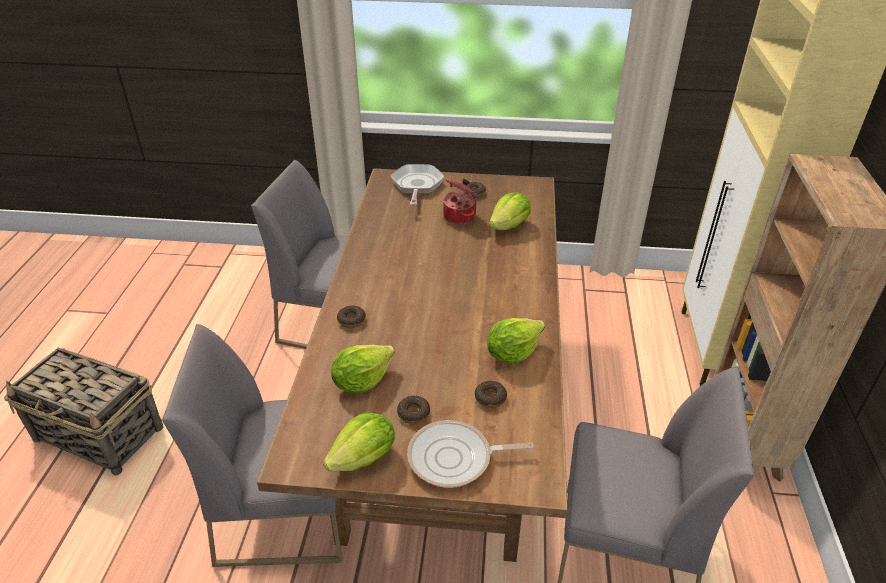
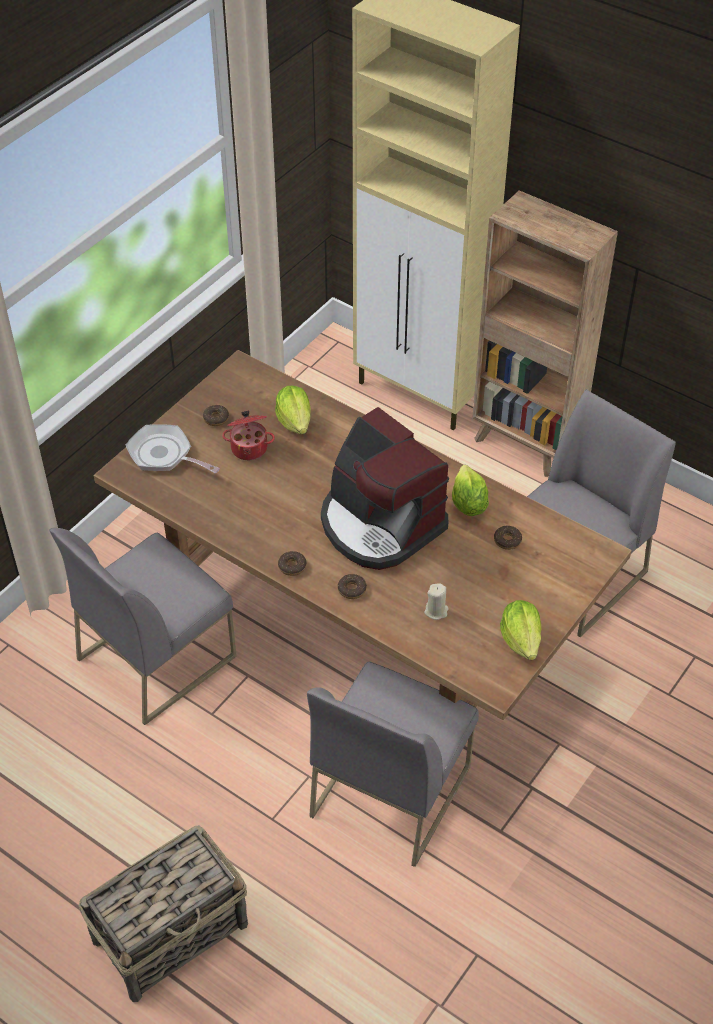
camera: 60 degrees left, 10 degrees up
lettuce [331,345,395,393] -> beige candle [424,583,449,620]
donut [397,396,430,424] -> donut moved to [278,551,307,576]
frying pan [407,420,534,488] -> none
none -> coffee machine [321,407,449,570]

